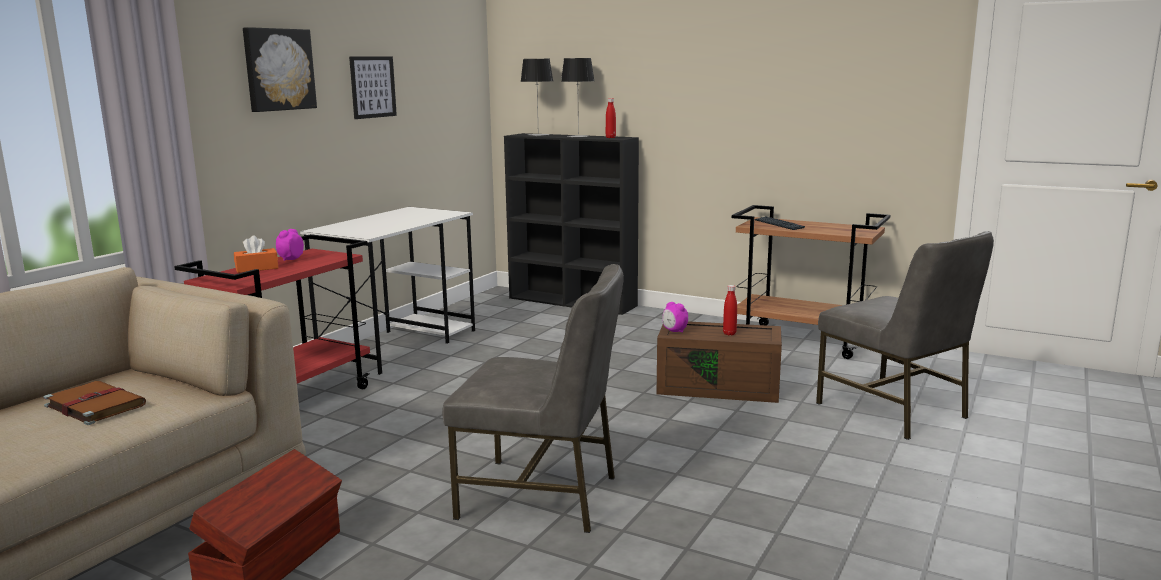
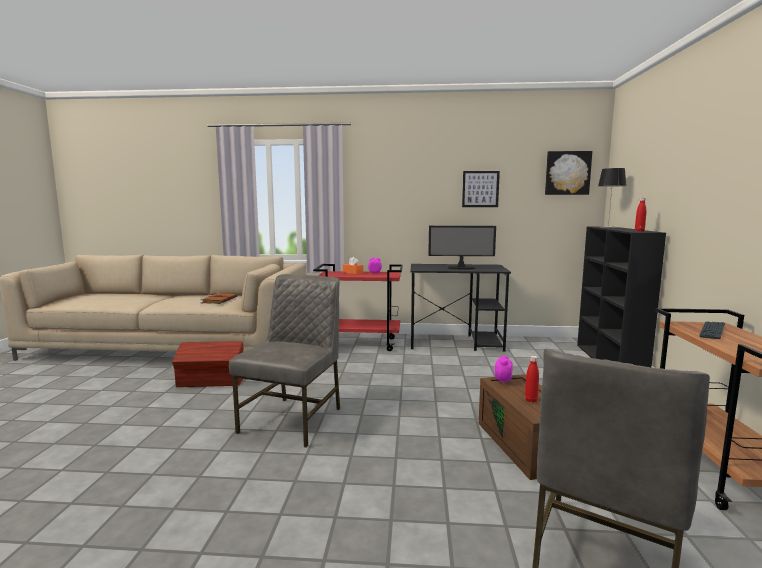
camera: 65 degrees right, 5 degrees down
picture [243,27,317,112] -> picture moved to [545,151,592,195]
white desk [300,207,475,375] -> black desk [410,264,511,352]
grey chair [442,264,624,533] -> grey chair turned 150 degrees counterclockwise [229,274,340,448]
table lamp [561,58,594,137] -> none
none -> monitor [428,226,496,269]

